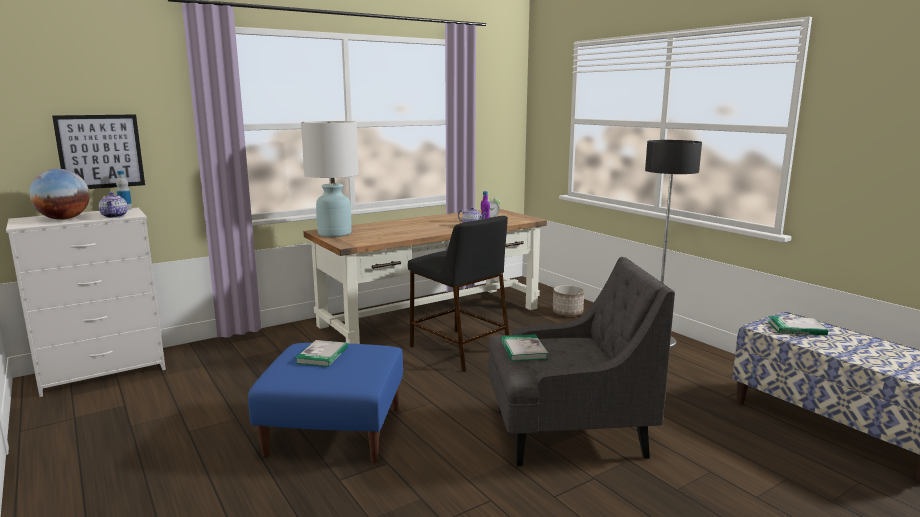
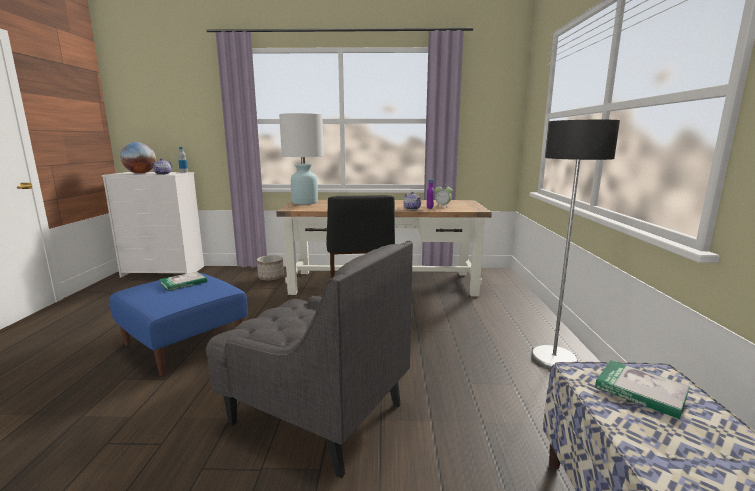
camera: 35 degrees right, 0 degrees up
picture [52,114,145,189] -> none
book [501,334,548,361] -> none
planter [553,285,584,316] -> planter moved to [257,255,284,281]

